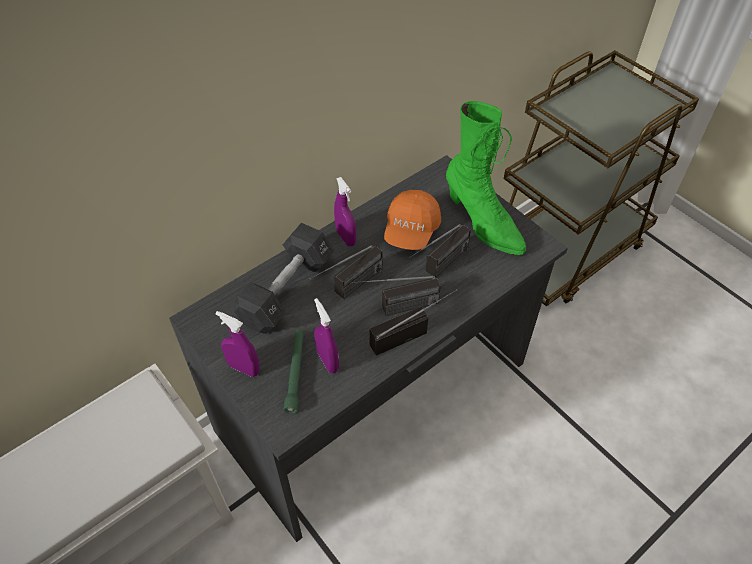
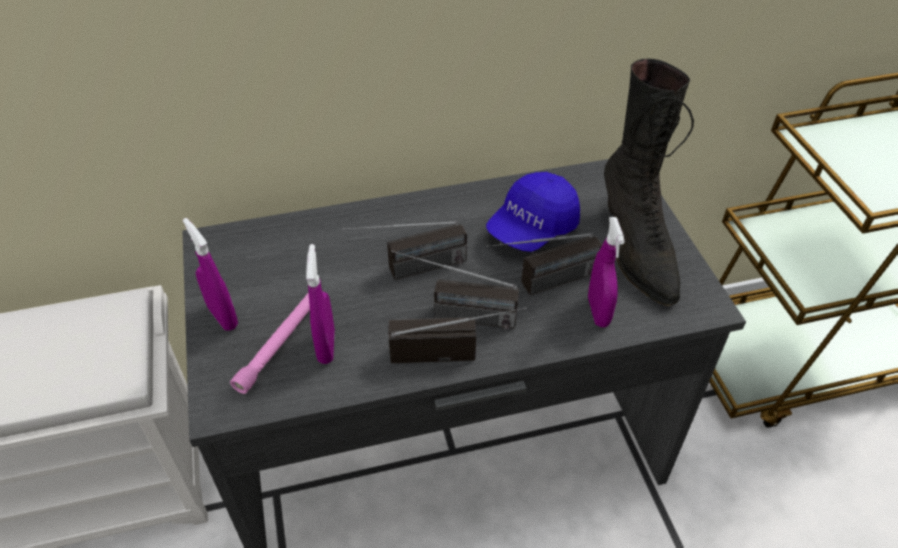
camera: 25 degrees right, 5 degrees down
black dumbbell [231,223,334,334] -> none
green flashlight [283,329,304,414] -> pink flashlight [230,293,310,394]
purple spray bottle [334,177,356,246] -> purple spray bottle moved to [588,217,625,327]
orange cap [384,190,441,250] -> blue cap [486,172,580,252]
green boot [446,101,526,255] -> black boot [604,59,694,306]

